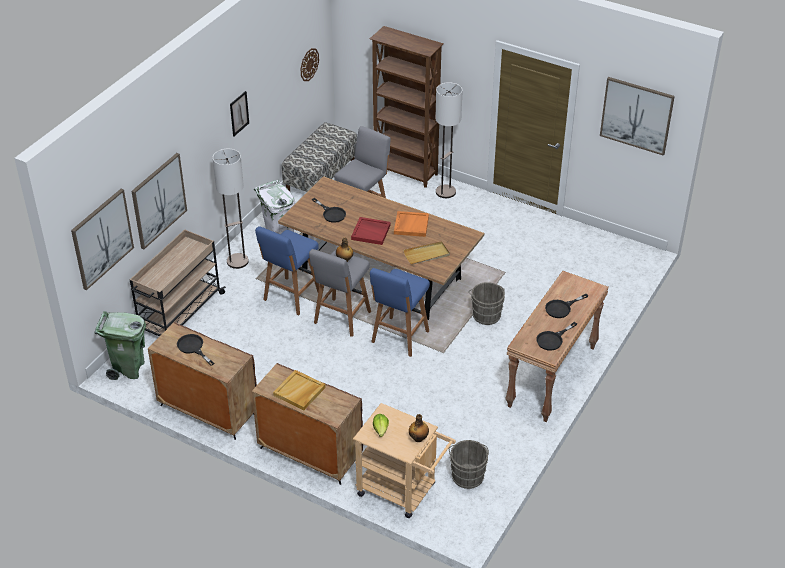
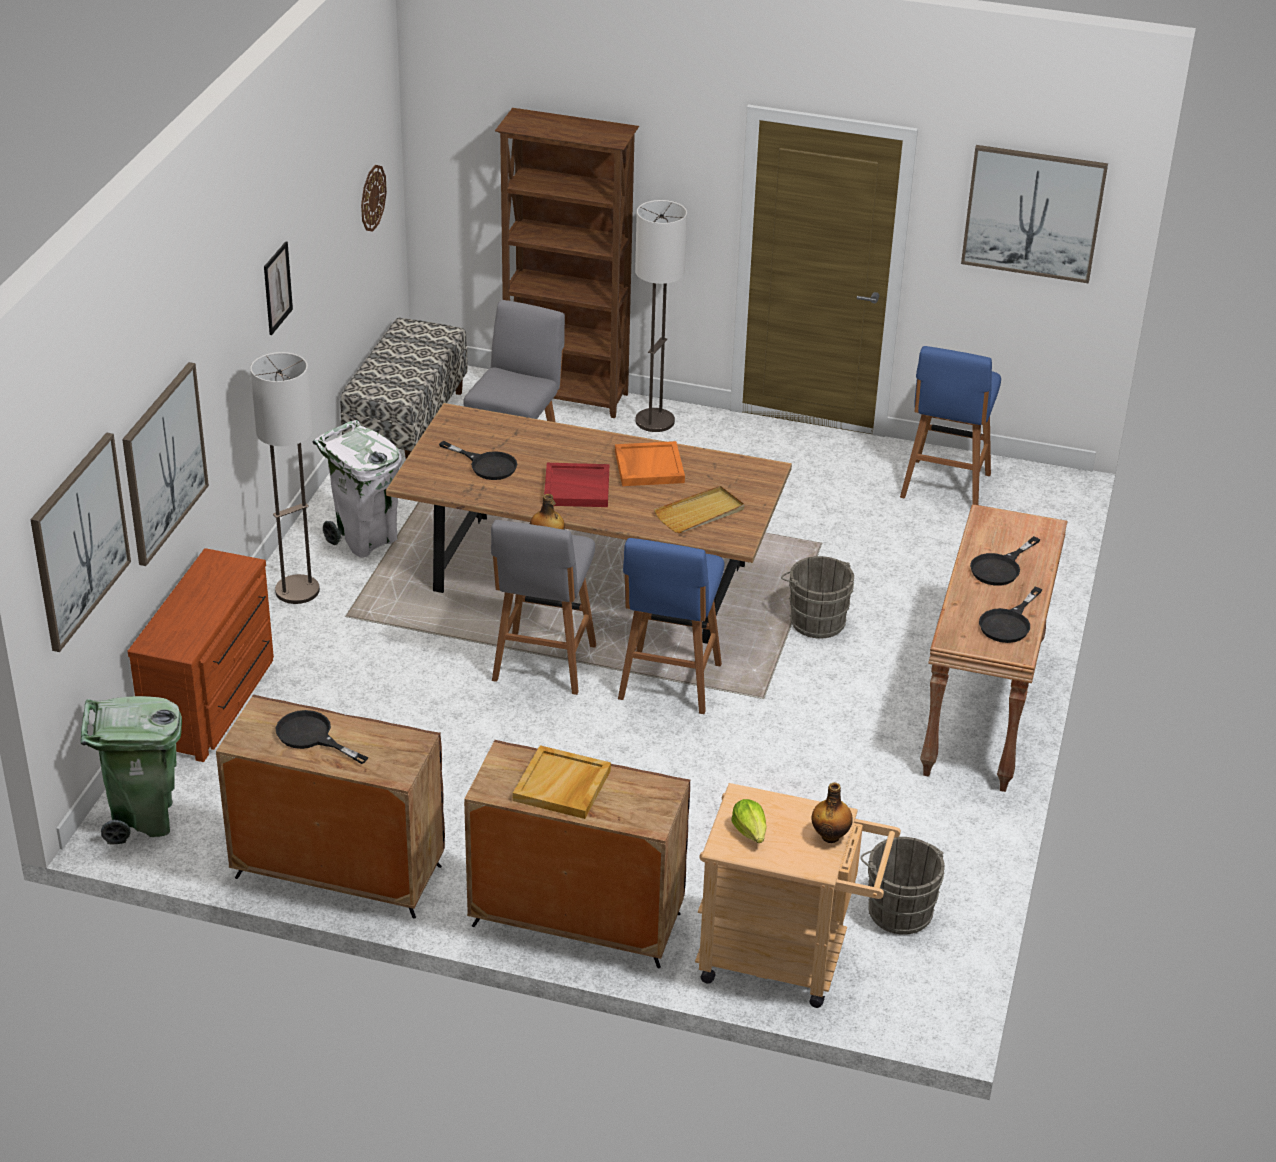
camera: 15 degrees left, 5 degrees down
beige cart [130,229,226,337] -> brown dresser [128,548,274,762]
blue stool [255,226,319,315] -> blue stool moved to [900,346,1001,505]

